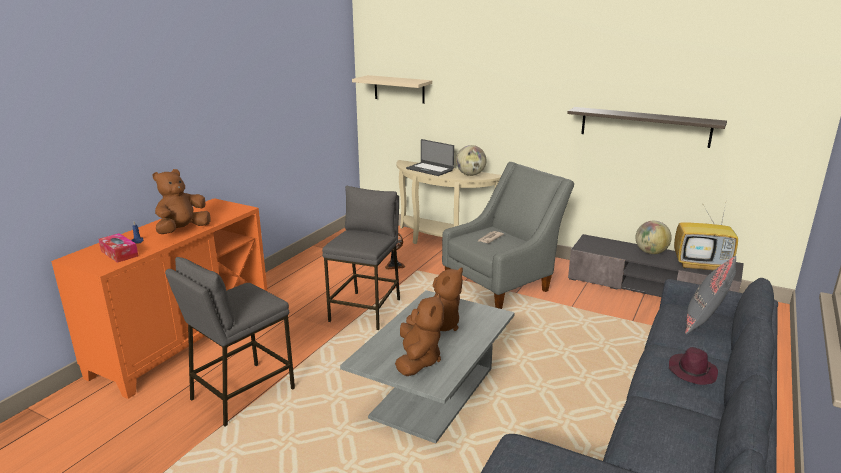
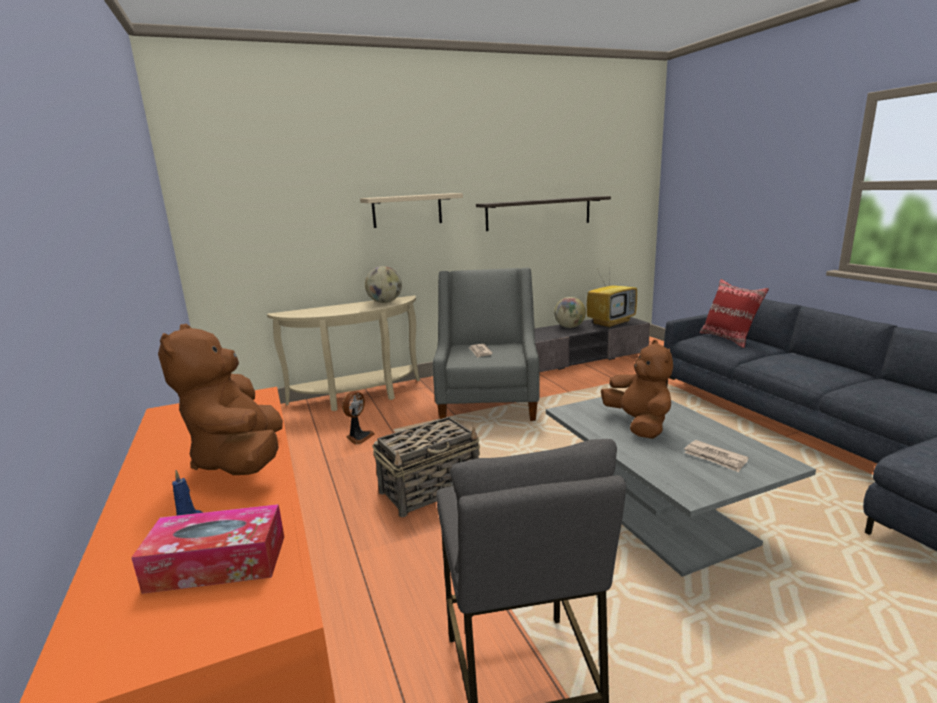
camera: 50 degrees left, 5 degrees down
grey stool [322,186,400,330] -> basket [373,416,480,517]
beige shelf [352,75,432,104] -> beige shelf moved to [360,193,463,228]
brown plush toy [395,293,444,376] -> newspaper [684,440,748,472]
laptop [406,139,454,176] -> none
purple hat [669,347,718,385] -> none
grey pillow [685,256,736,334] -> red pillow [700,279,769,348]

